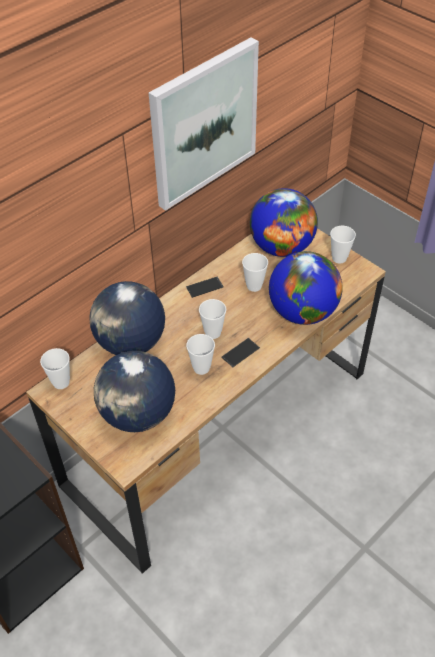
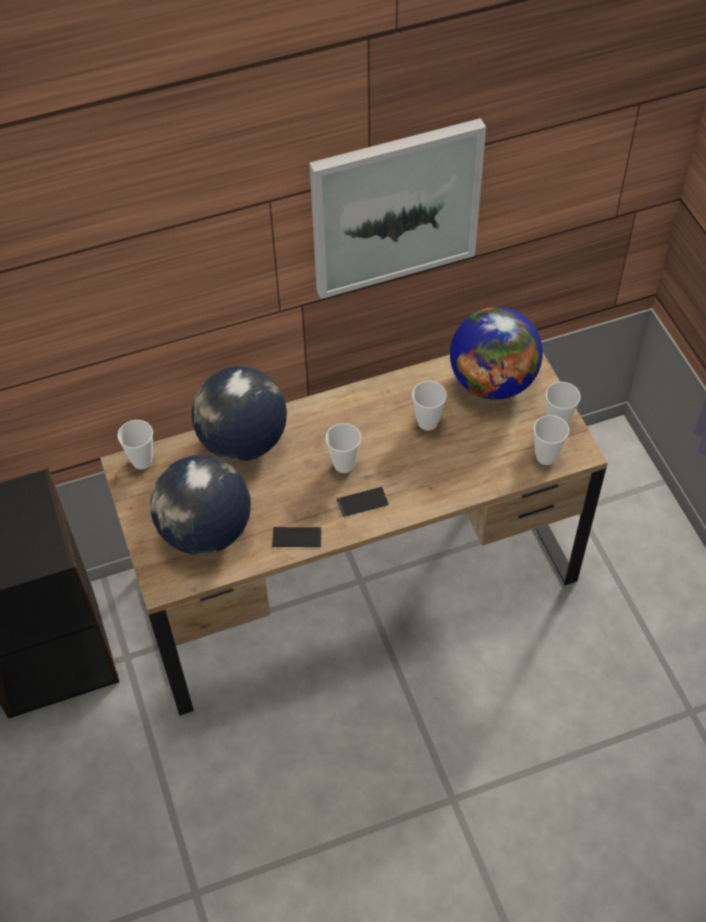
camera: 25 degrees right, 5 degrees up
phone [186,277,224,298] -> phone moved to [272,527,322,547]
cup [186,334,215,375] -> cup moved to [533,415,569,465]
globe [269,251,343,325] -> none

